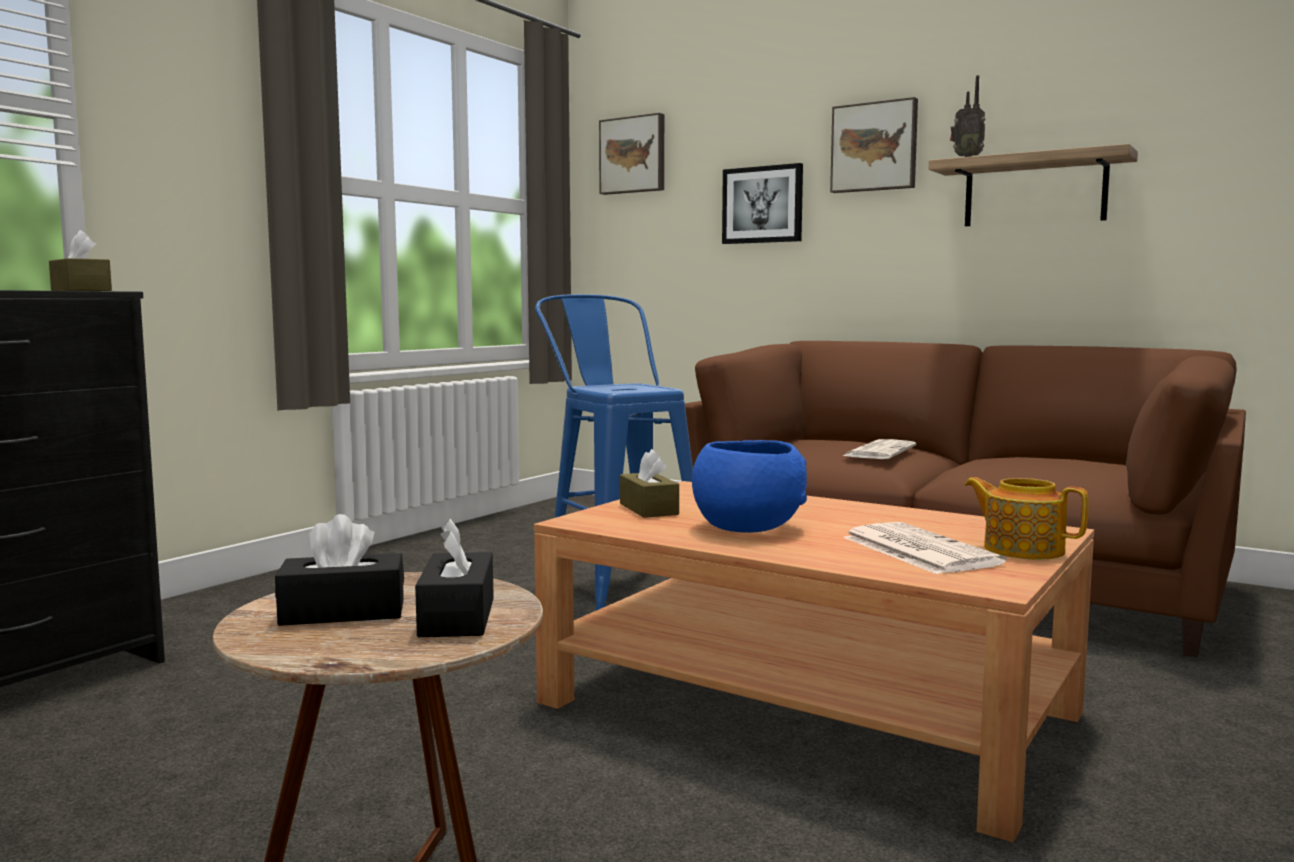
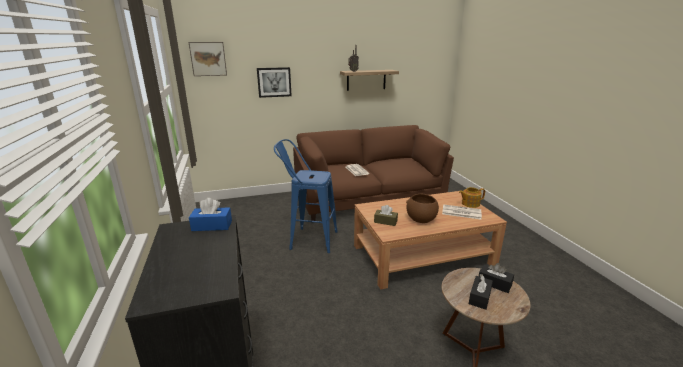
camera: 50 degrees left, 15 degrees up
brown tissue box [49,230,112,291] -> blue tissue box [189,198,232,231]
blue bowl [692,440,807,533] -> brown bowl [406,194,439,223]
picture [830,97,918,193] -> none

